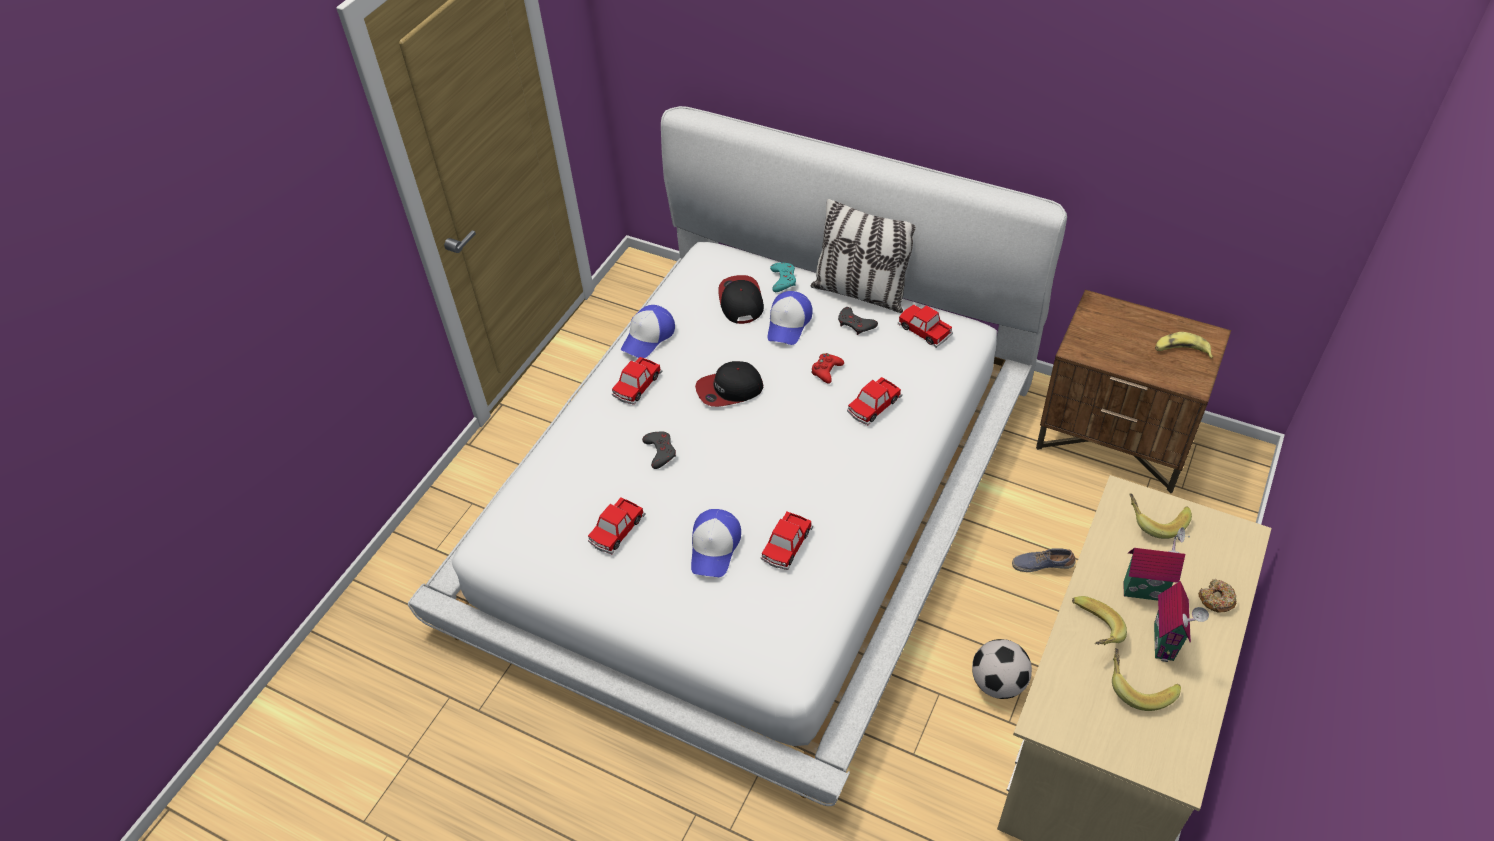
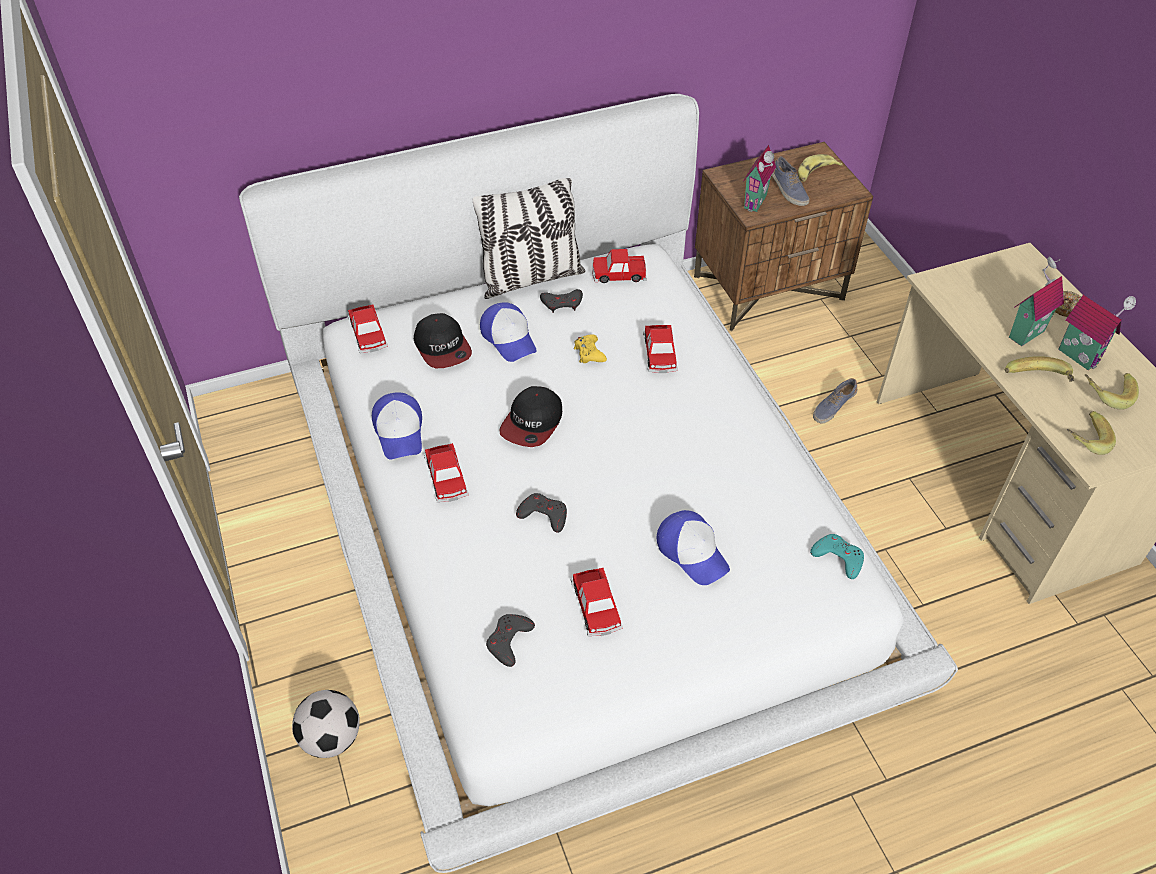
camera: 50 degrees left, 0 degrees up
cap [718,275,764,324] -> cap turned 150 degrees counterclockwise [414,313,472,368]
toy car [761,512,813,570] -> toy car moved to [348,304,388,353]
turquoise game controller [770,262,796,292] -> turquoise game controller moved to [810,534,864,579]
red game controller [811,353,844,384] -> yellow game controller [574,334,607,363]
football [972,639,1032,699] -> football moved to [292,690,360,758]
banana [1129,493,1192,539] -> banana moved to [1067,411,1116,455]
none -> grey game controller [486,614,535,667]
none -> toy house [743,145,776,212]
none -> shoe [772,156,810,206]

